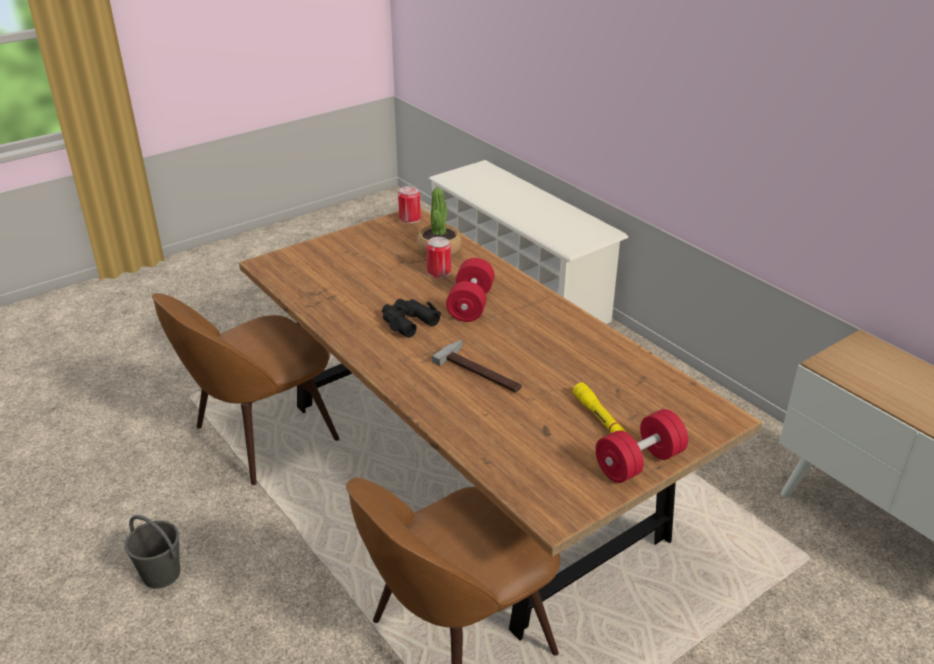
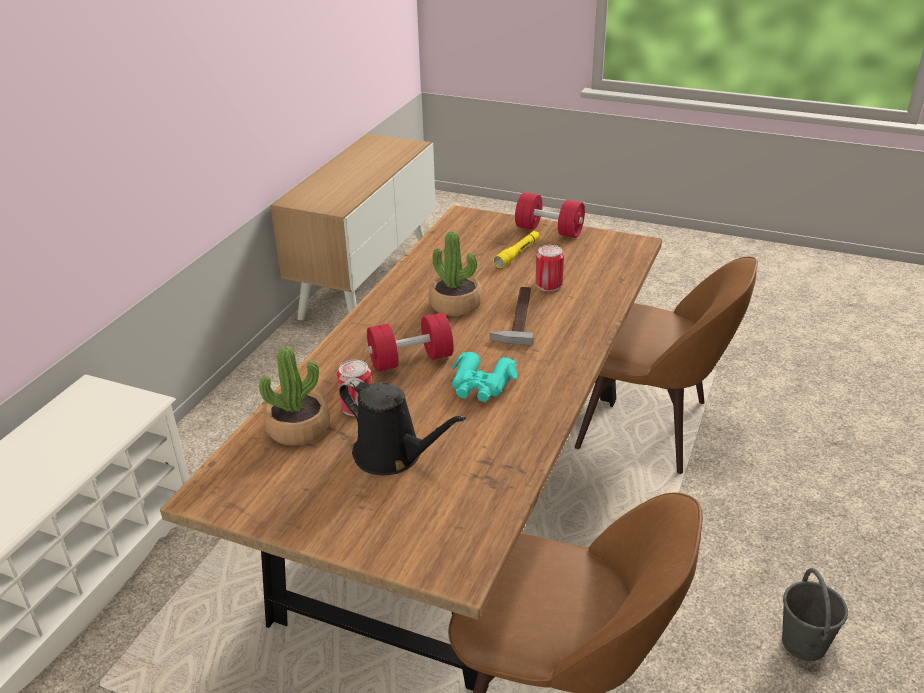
camera: 120 degrees left, 0 degrees up
black binoculars [382,298,441,338] -> turquoise binoculars [452,352,518,402]
can [398,186,421,223] -> can moved to [535,245,564,291]
none -> black watering can [339,377,466,475]
none -> potted plant [428,231,482,316]

